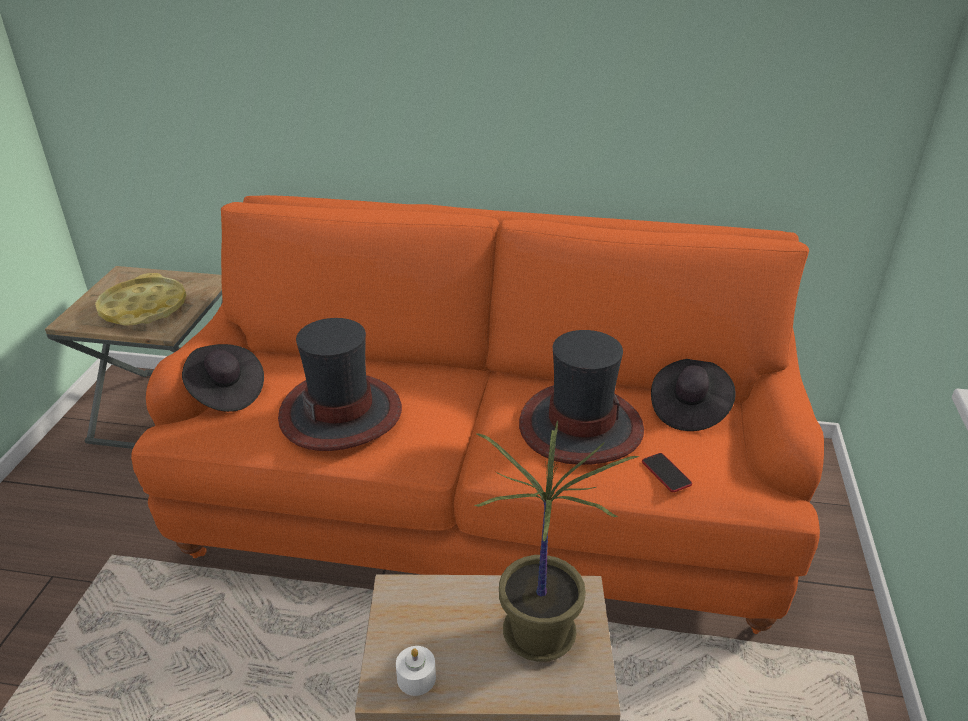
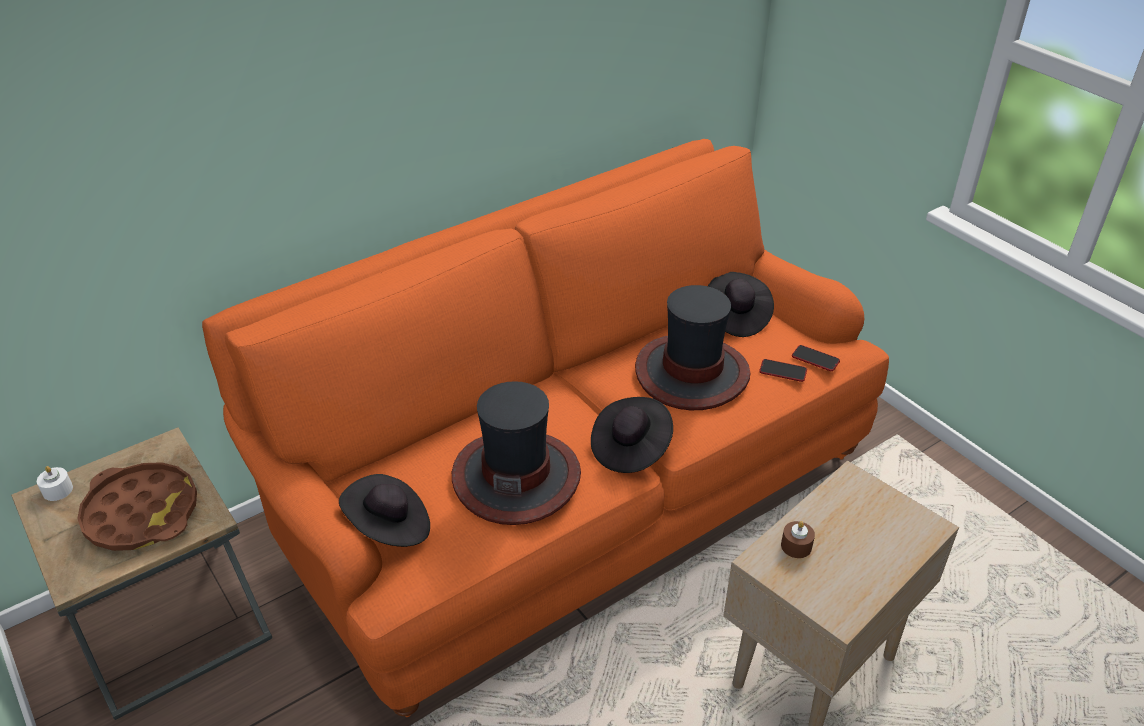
camera: 45 degrees left, 5 degrees up
yellow tray [95,273,186,326] -> brown tray [77,462,197,551]
white candle [396,646,436,696] -> white candle moved to [37,466,73,501]
potted plant [474,420,639,662] -> none
none -> black hat [591,397,673,473]
none -> brown candle [781,521,815,558]
none -> phone [792,345,840,371]

